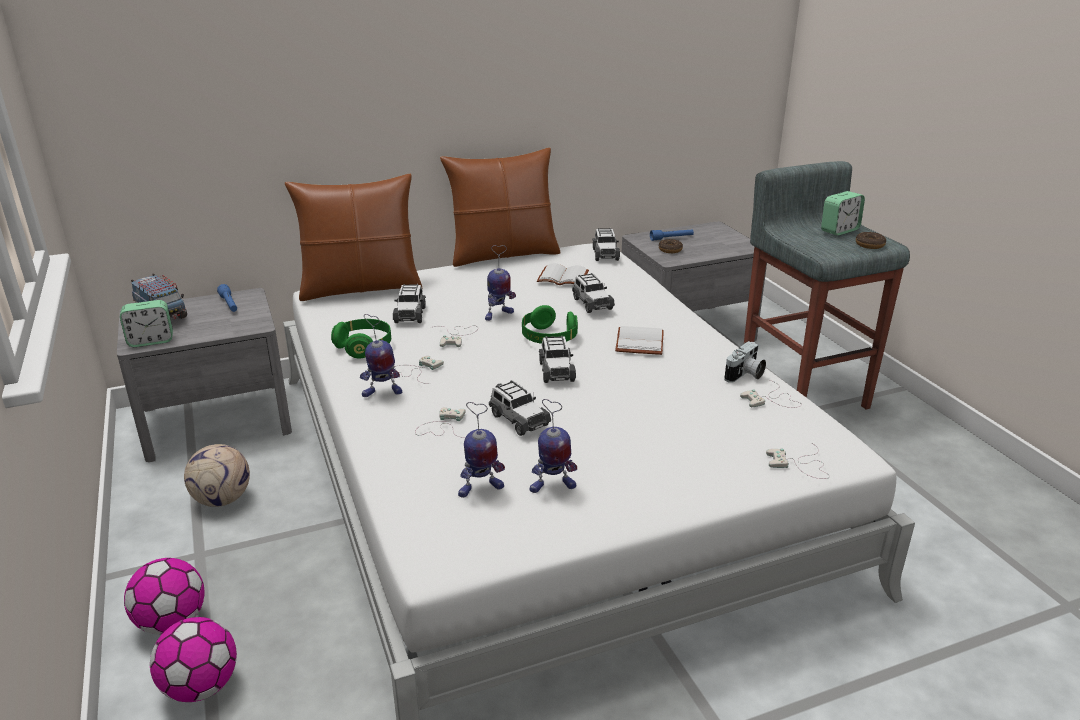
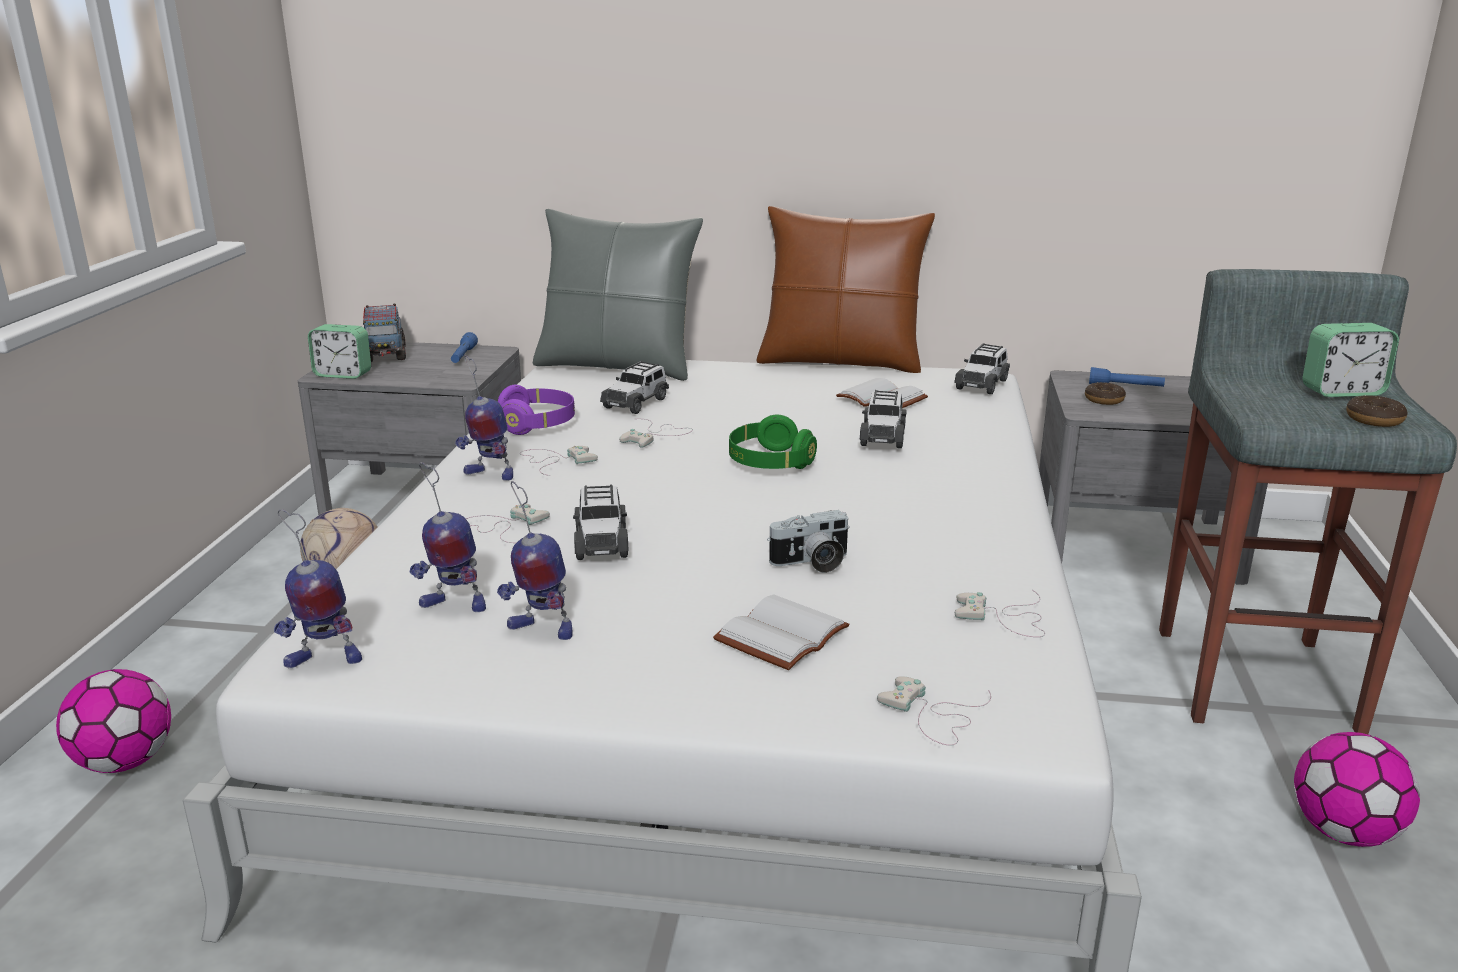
camera: 30 degrees right, 5 degrees down
football [124,558,204,634] -> football moved to [1294,732,1420,847]
brown pillow [285,174,422,301] -> grey pillow [533,209,703,381]
green headphones [331,319,391,359] -> purple headphones [497,385,575,435]
toy robot [485,245,516,321] -> toy robot moved to [274,509,362,668]
toy car [539,336,576,383] -> none
white book [615,326,664,355] -> white book moved to [713,594,850,670]
camera [724,341,766,383] -> camera moved to [767,510,850,573]

